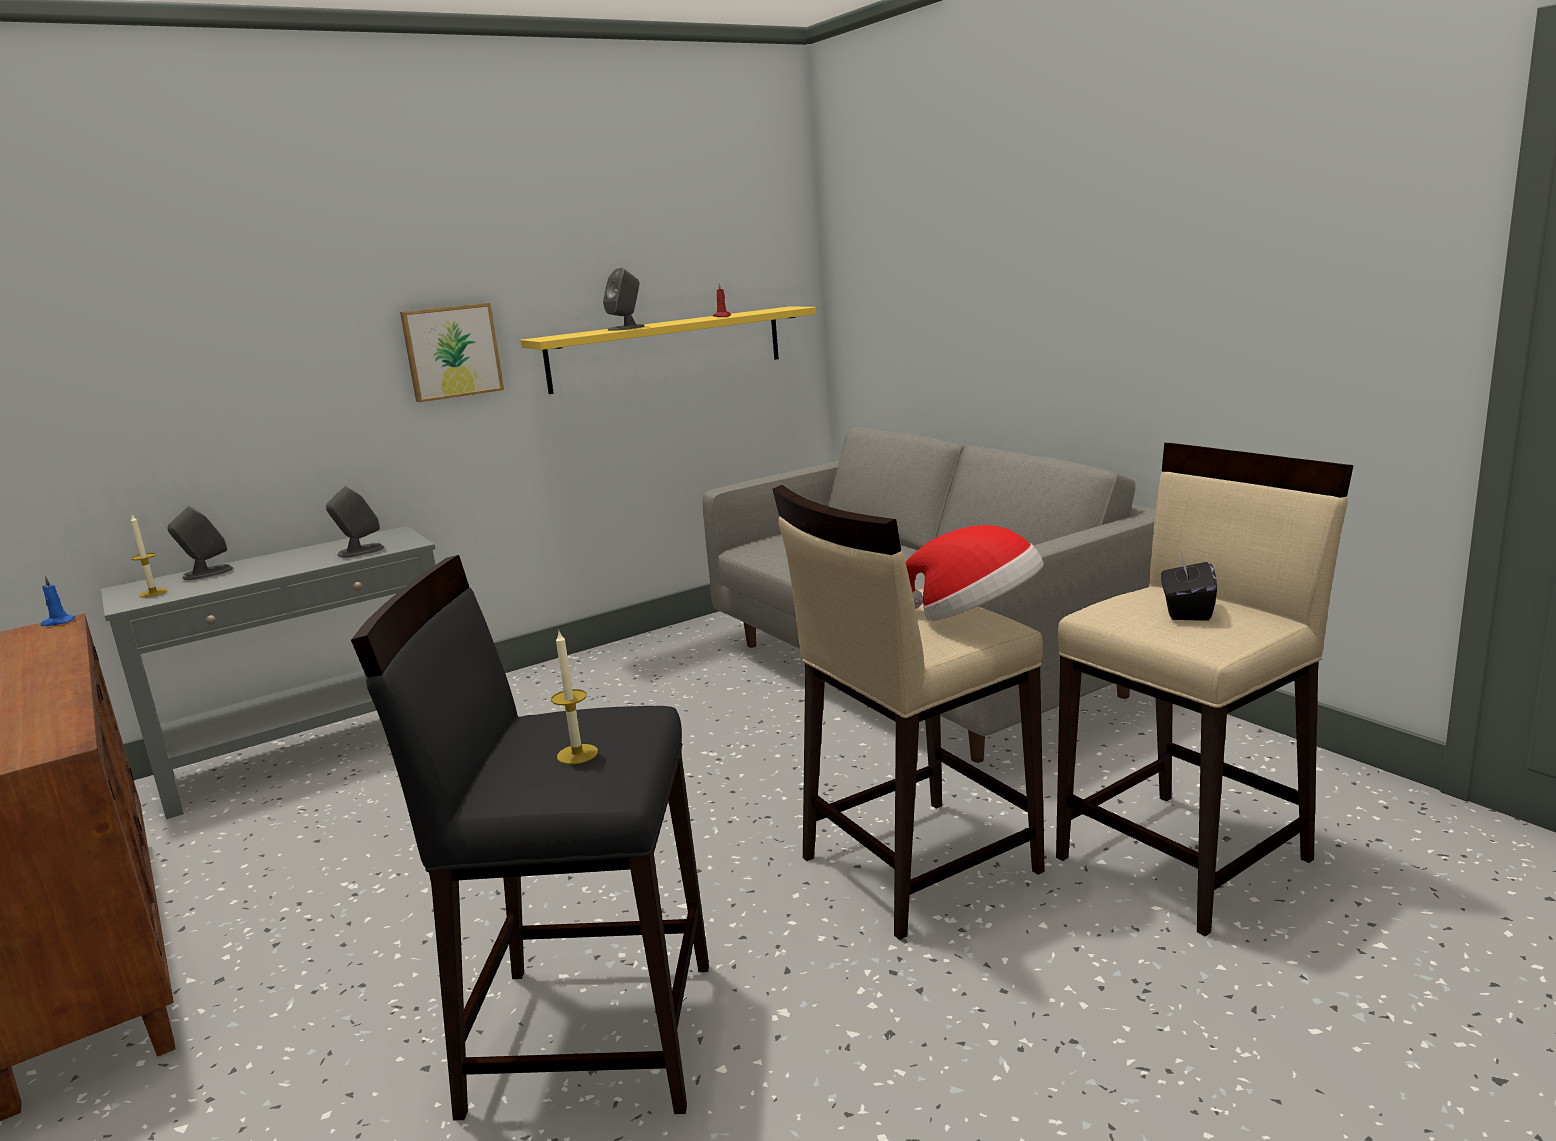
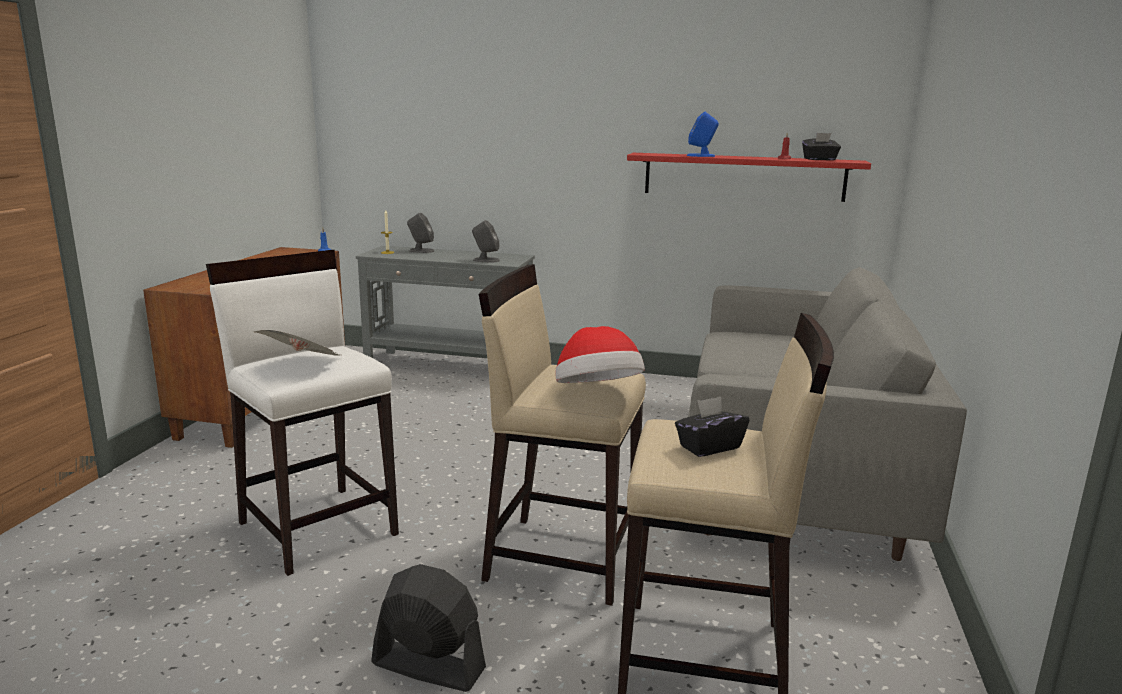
camera: 45 degrees right, 0 degrees up
black stool [351,555,709,1120] -> white stool [206,250,399,576]
picture [400,303,504,402] -> none
yellow shelf [520,306,816,394] -> red shelf [627,153,871,202]
candle [551,629,598,764] -> newspaper [254,330,339,356]
grey speaker [603,268,645,331] -> blue speaker [687,112,719,157]
none -> black fan [371,564,486,692]
none -> black tissue box [802,133,841,160]

